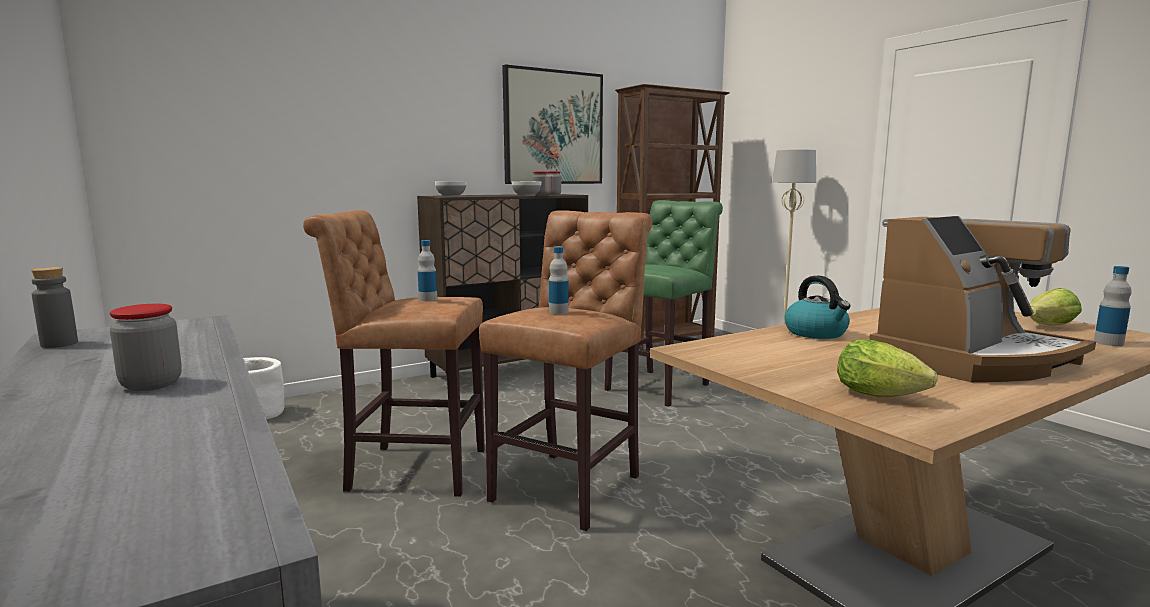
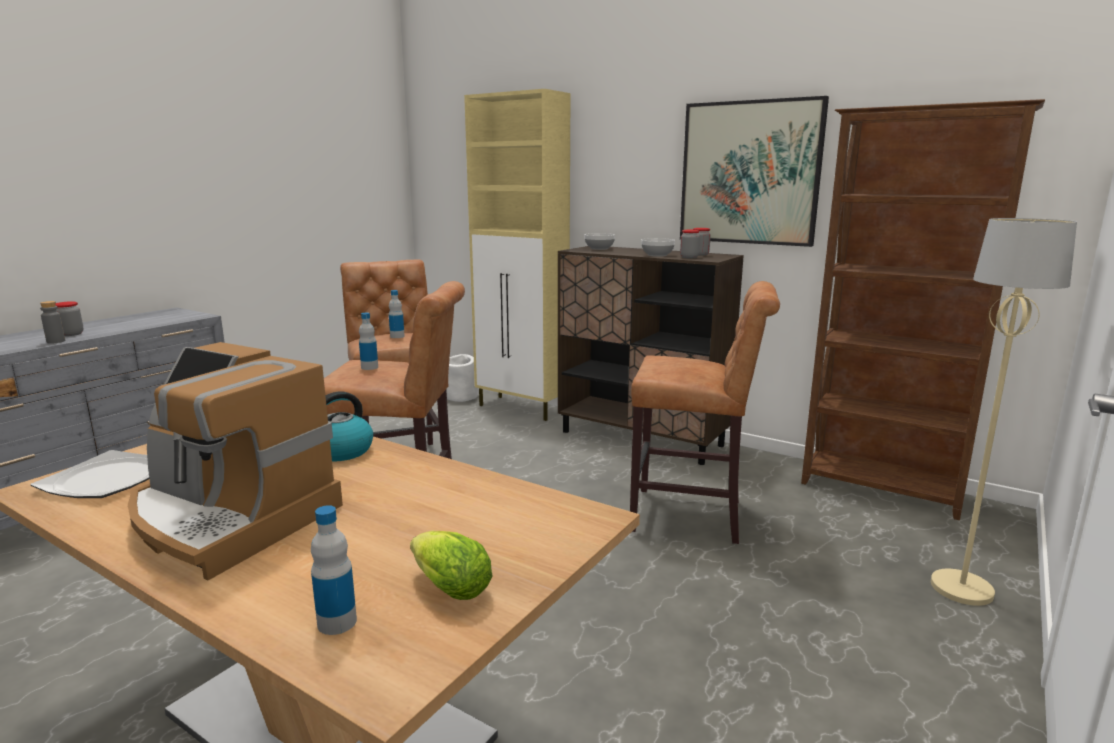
camera: 65 degrees right, 5 degrees up
grey bottle [31,267,78,348] -> grey bottle moved to [40,301,65,344]
green stool [605,200,723,407] -> brown stool [630,281,780,544]
lettuce [837,340,937,397] -> plate [31,450,149,498]
none -> beige cabinet [464,89,570,421]

